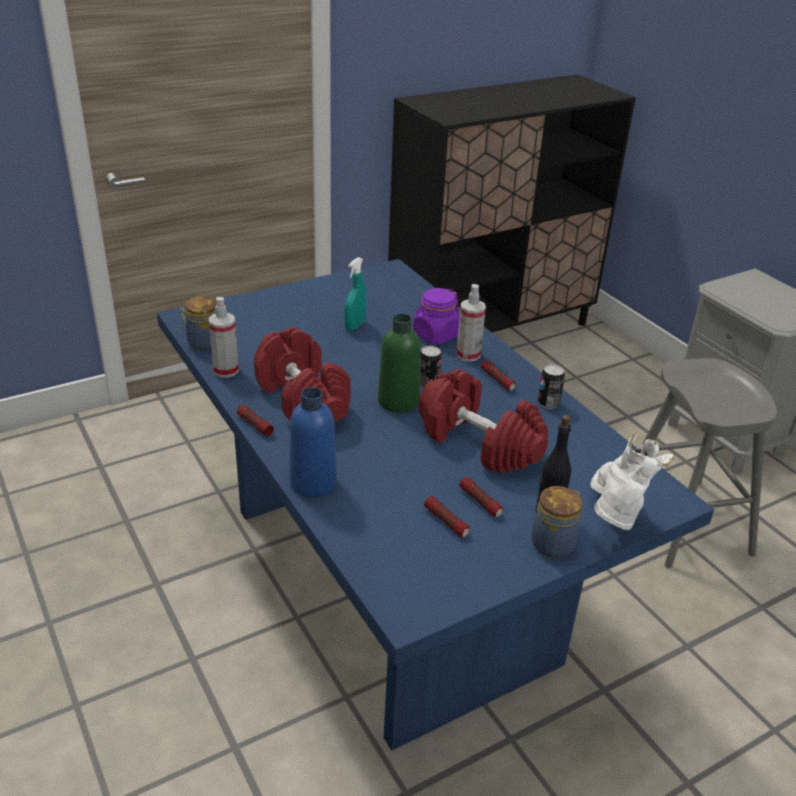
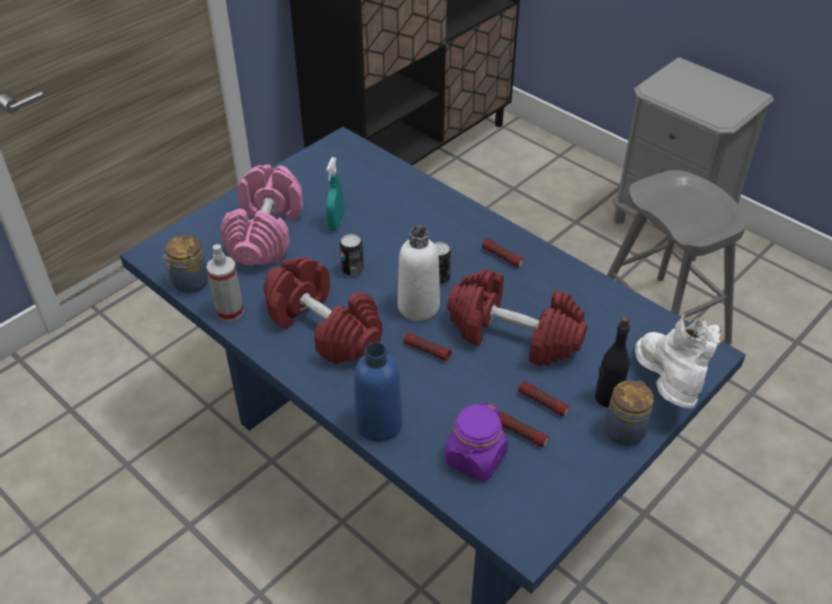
camera: 15 degrees left, 10 degrees up
flashlight [237,405,274,436] -> flashlight moved to [403,333,452,361]
green bottle [378,314,420,413] -> white bottle [398,226,440,321]
purple jar [413,288,460,345] -> purple jar moved to [445,401,508,481]
spray bottle [456,284,486,362] -> none
can [538,364,565,409] -> can moved to [340,234,364,277]
none -> pink dumbbell [220,164,303,266]

